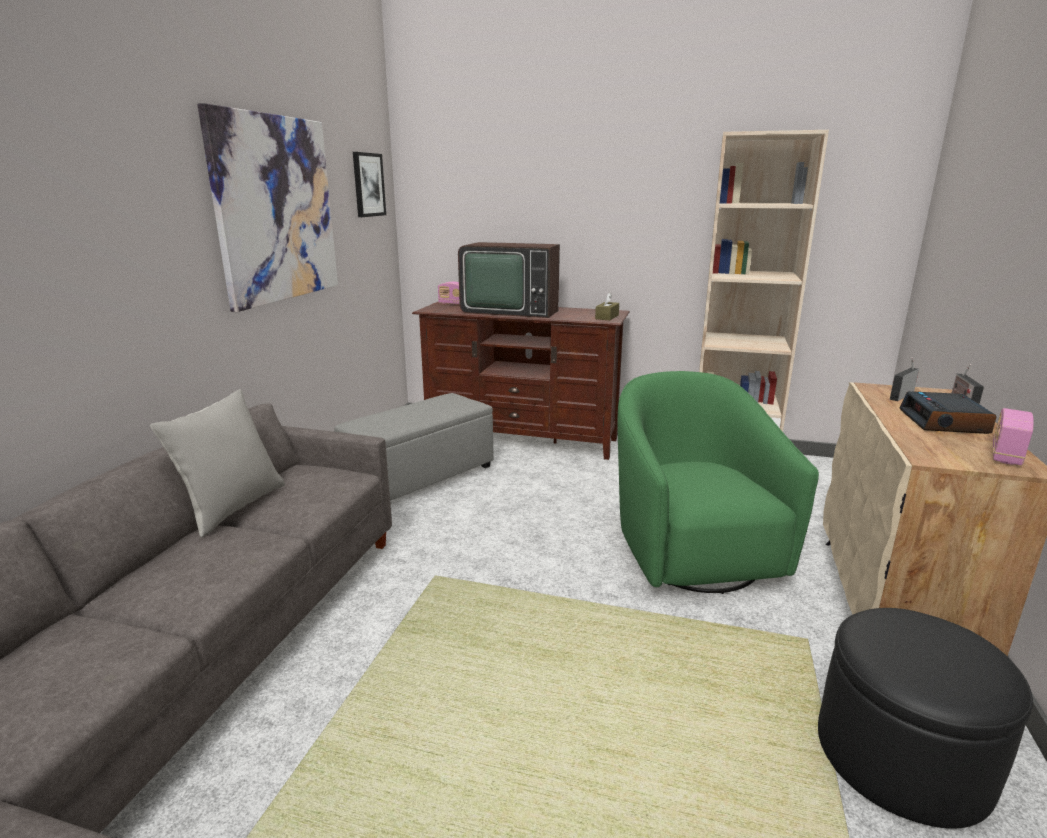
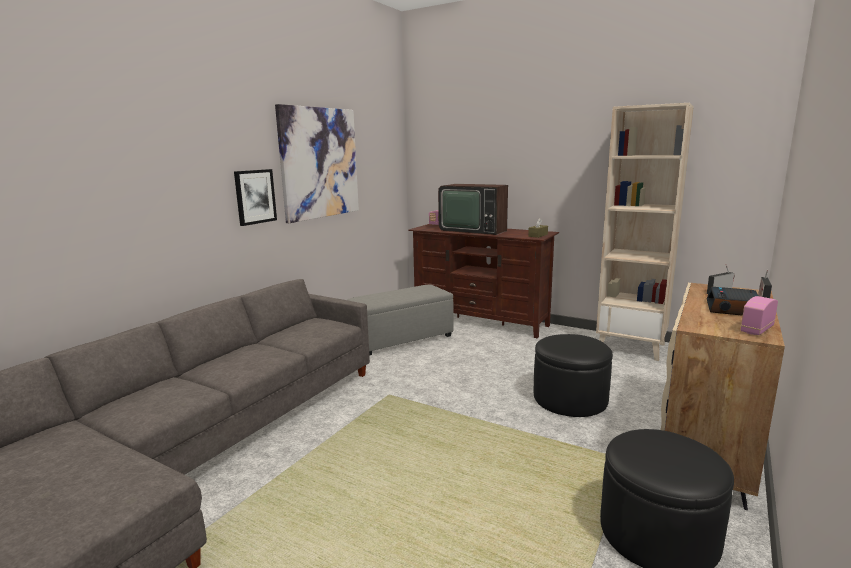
camera: 15 degrees right, 5 degrees down
grey pillow [150,389,285,538] -> none
picture [353,152,386,217] -> picture moved to [234,169,277,226]
green armchair [617,371,819,594] -> black ottoman [533,334,613,417]

